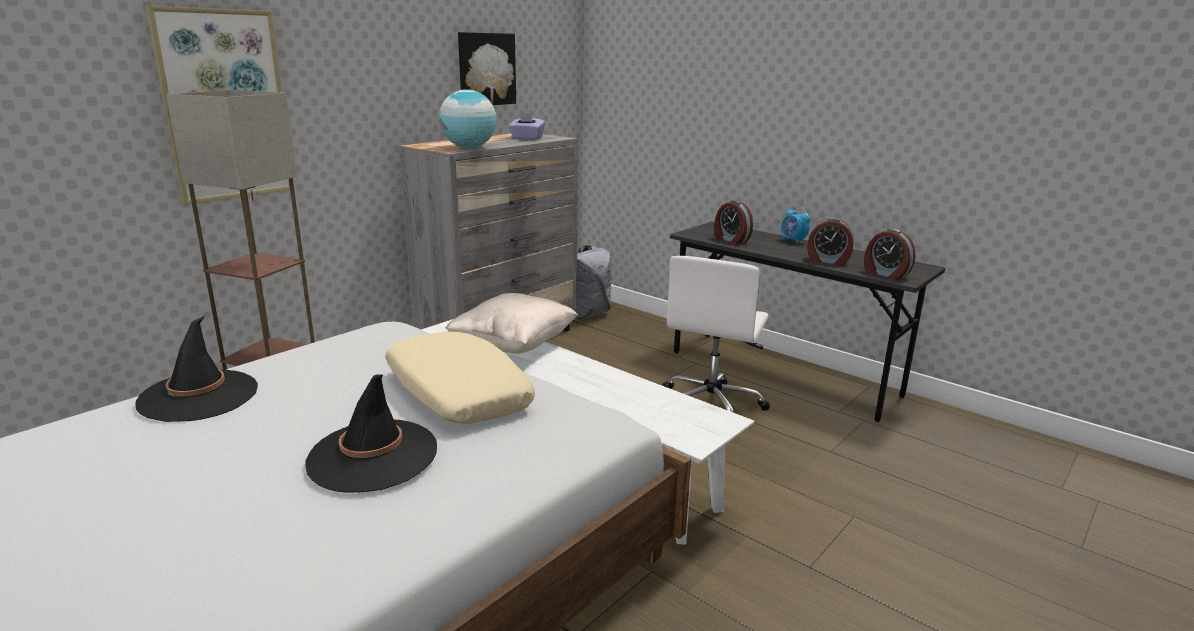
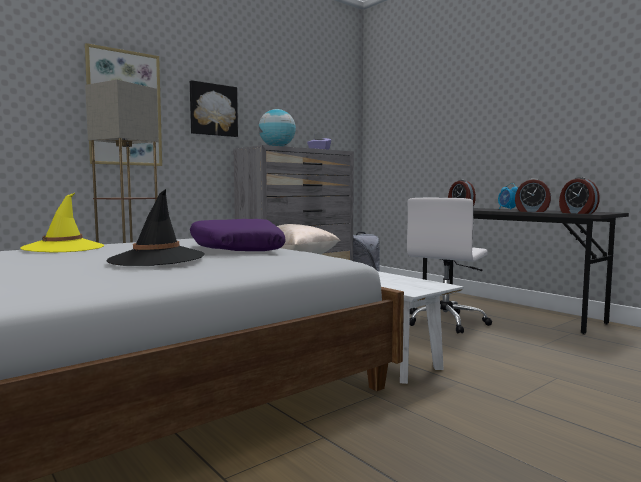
camera: 10 degrees right, 15 degrees down
black hat [135,316,258,422] -> yellow hat [20,193,104,252]
beige pillow [385,331,535,424] -> purple pillow [190,219,286,251]
picture [458,32,516,105] -> picture moved to [190,80,238,137]

